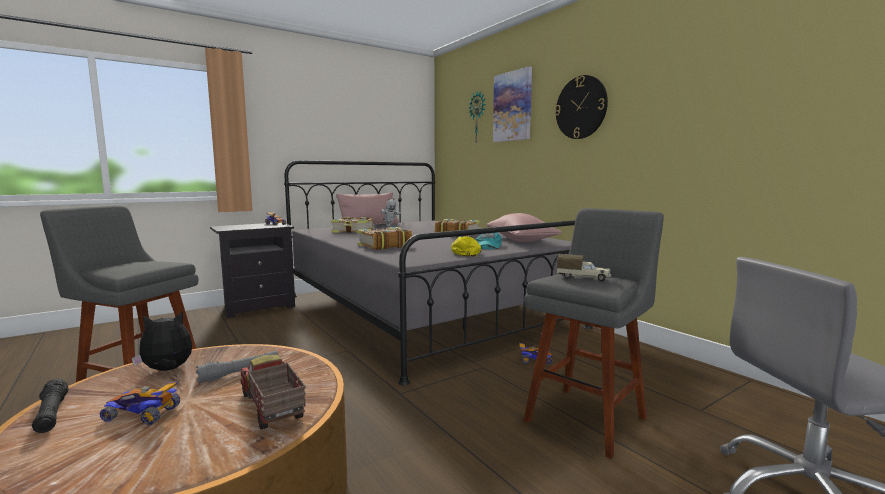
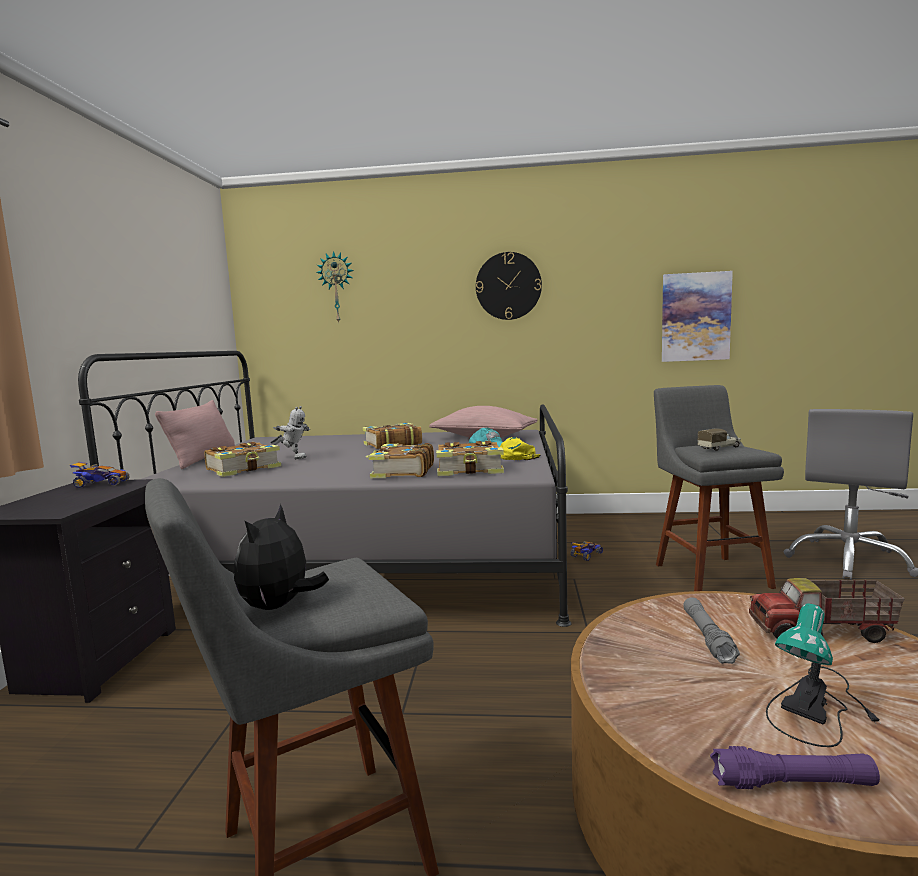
camera: 50 degrees left, 0 degrees up
black flashlight [32,378,68,433] -> purple flashlight [710,746,880,789]
toy car [100,381,180,425] -> table lamp [766,603,882,747]
plush toy [131,311,192,371] -> plush toy moved to [234,504,329,610]
picture [493,66,532,142] -> picture moved to [662,271,733,362]
none -> book [436,441,504,476]

